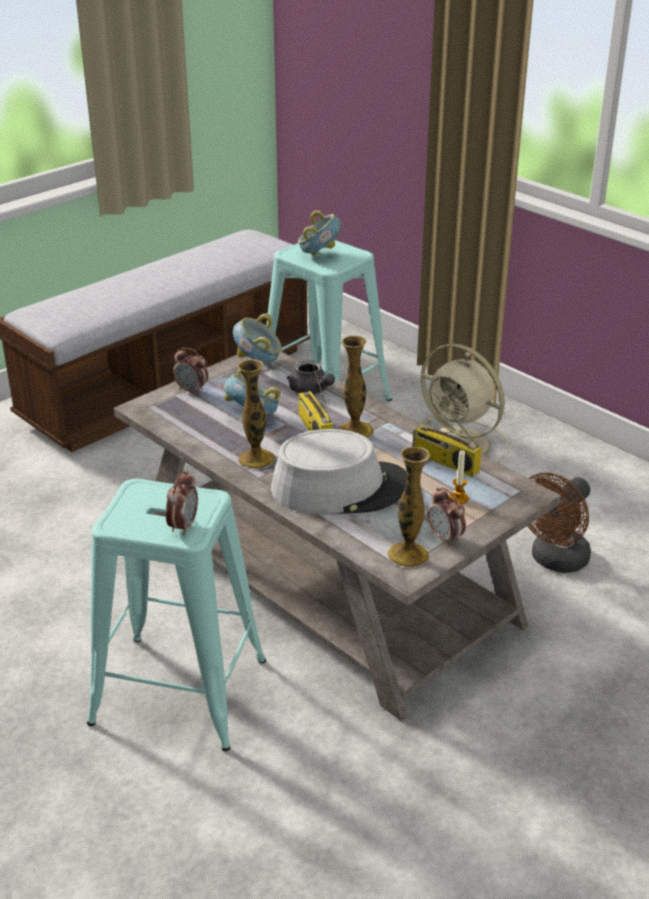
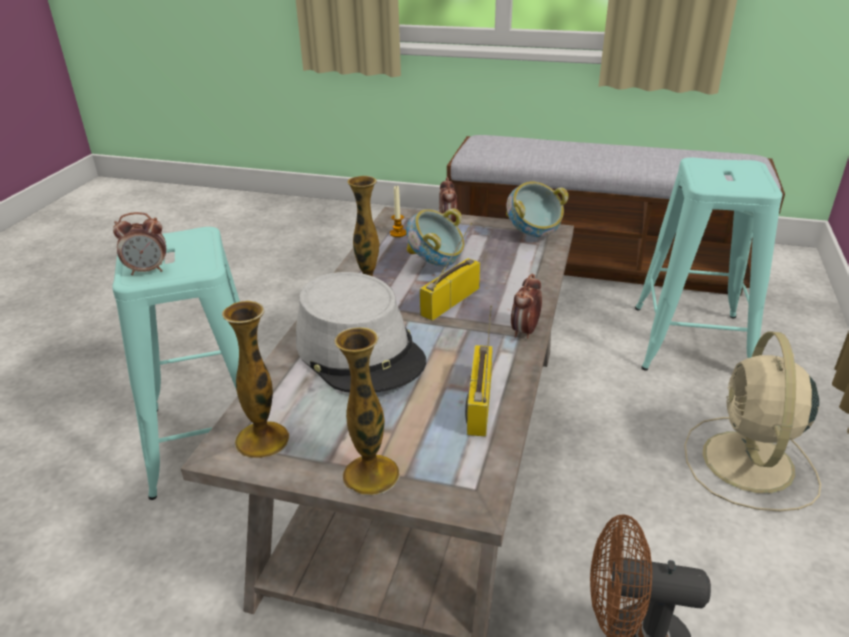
camera: 60 degrees right, 0 degrees up
grey teapot [287,360,335,394] -> none
bowl [298,210,342,256] -> none
vase [339,335,374,438] -> vase moved to [334,327,400,495]
alarm clock [427,487,466,547] -> alarm clock moved to [511,274,542,339]
candle [449,450,468,504] -> candle moved to [390,186,406,237]

